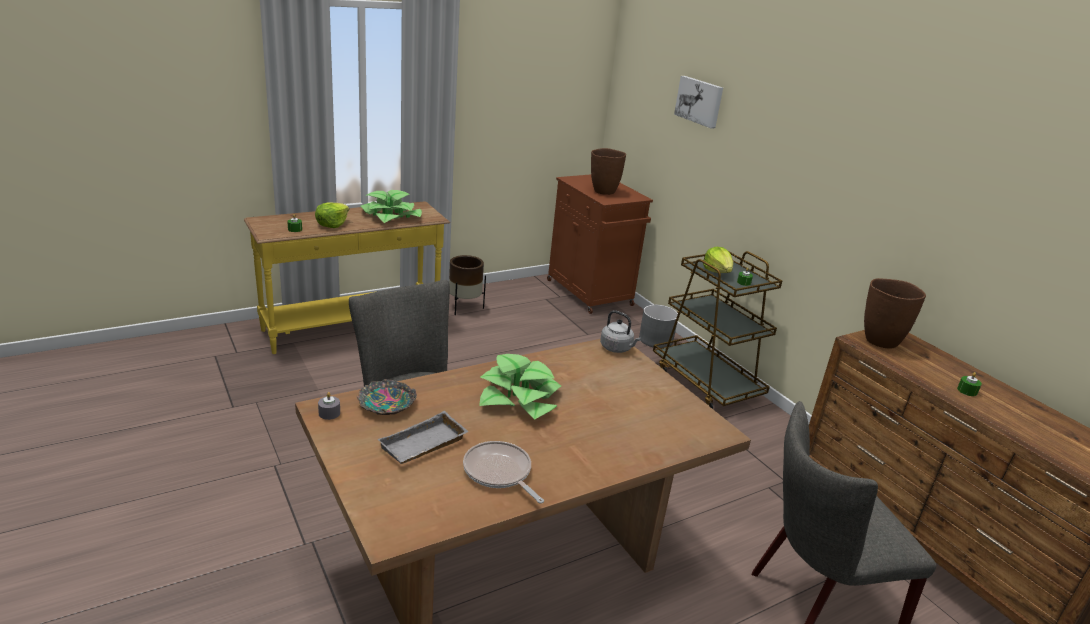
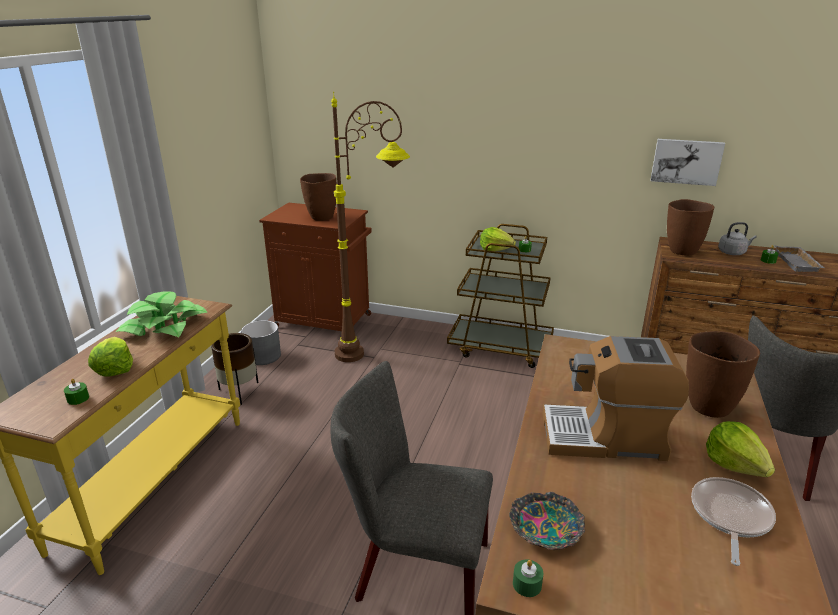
camera: 40 degrees left, 0 degrees up
grey candle [318,392,340,420] -> green candle [513,559,544,597]
grey tray [378,411,469,464] -> grey tray moved to [774,245,824,272]
frying pan [463,441,544,503] -> frying pan turned 105 degrees clockwise [691,477,776,566]
potted plant [479,354,561,420] -> coffee machine [542,336,689,461]
grey kettle [600,310,641,353] -> grey kettle moved to [718,222,757,255]
grey planter [639,305,678,348] -> grey planter moved to [241,320,281,365]
picture [674,76,723,129] -> picture moved to [651,139,725,186]
none -> brown floor lamp [331,92,410,362]
none -> brown vase [686,331,760,418]
none -> lettuce [706,421,775,477]

